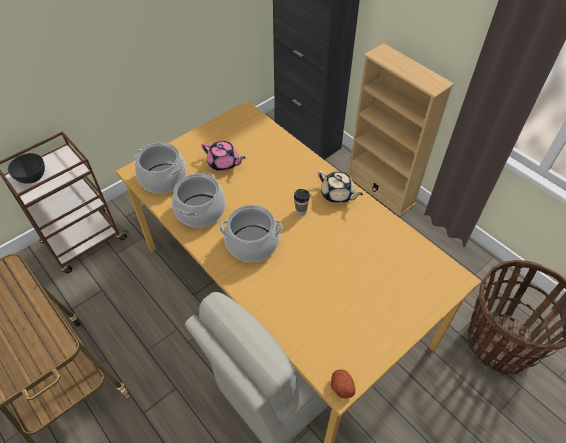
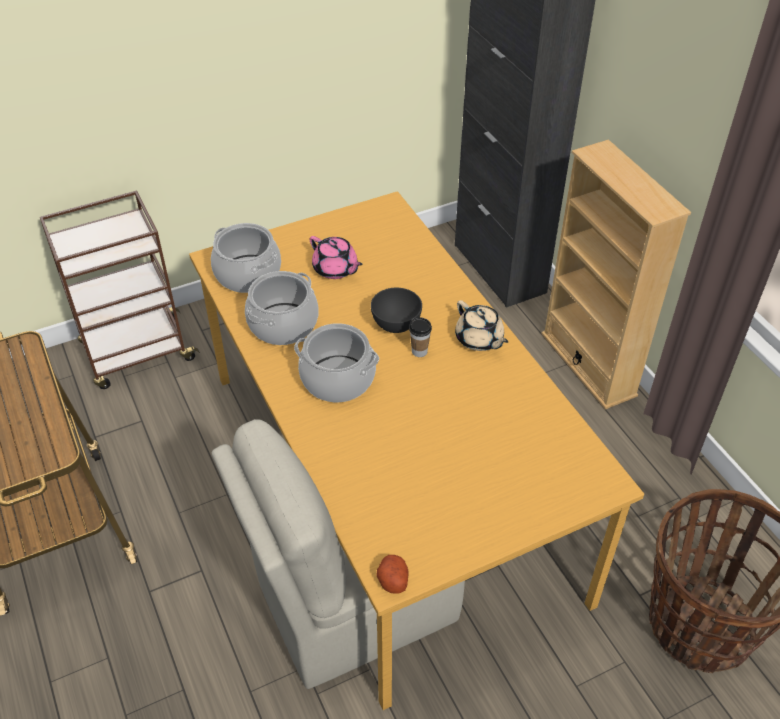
camera: 15 degrees right, 5 degrees down
grey bowl [8,153,45,184] -> grey bowl moved to [371,288,422,333]

